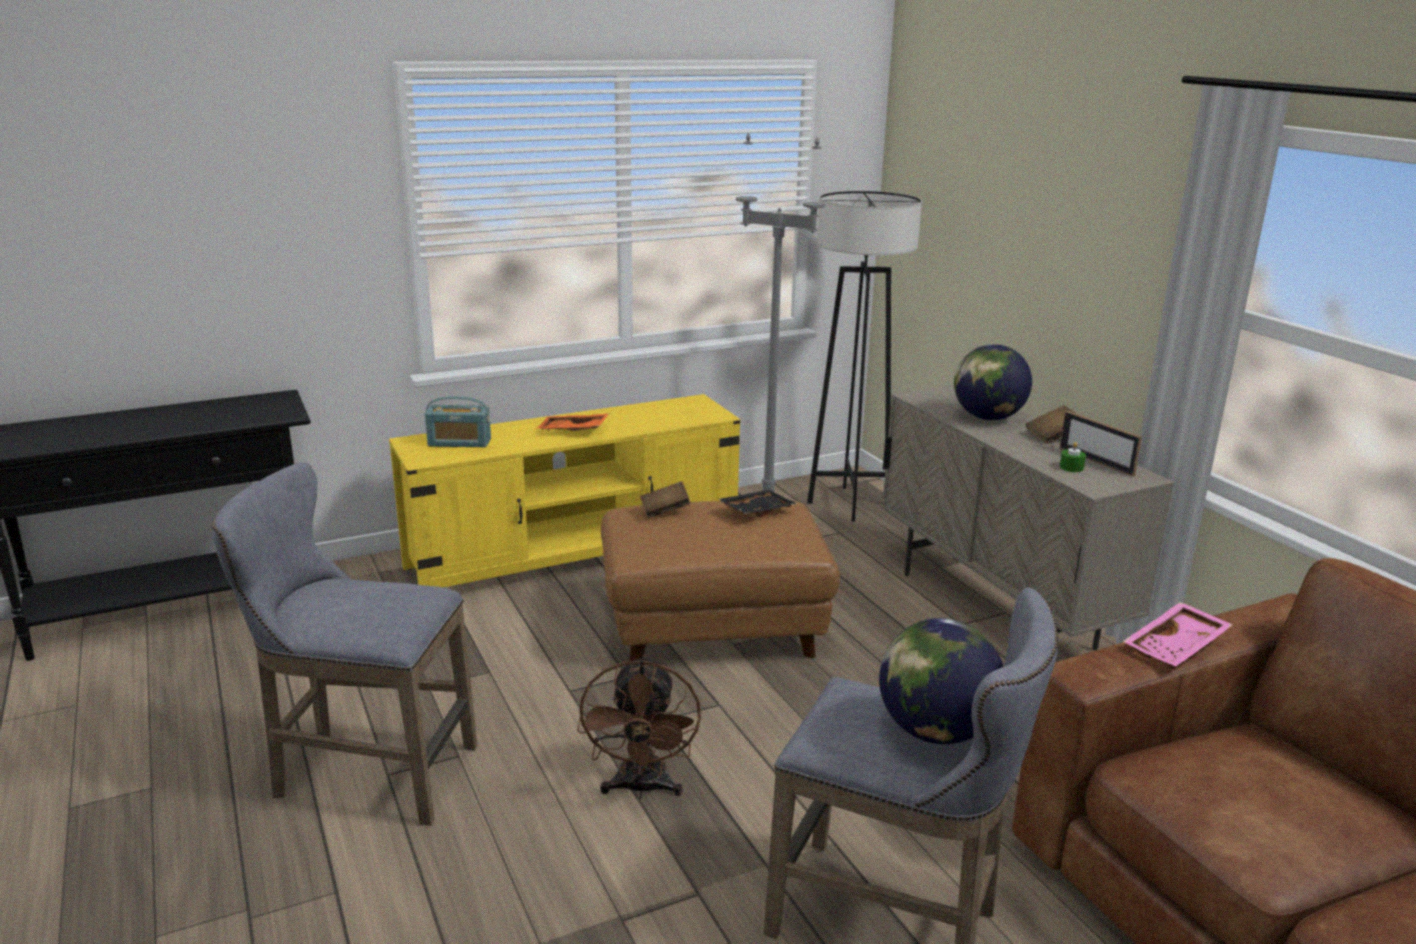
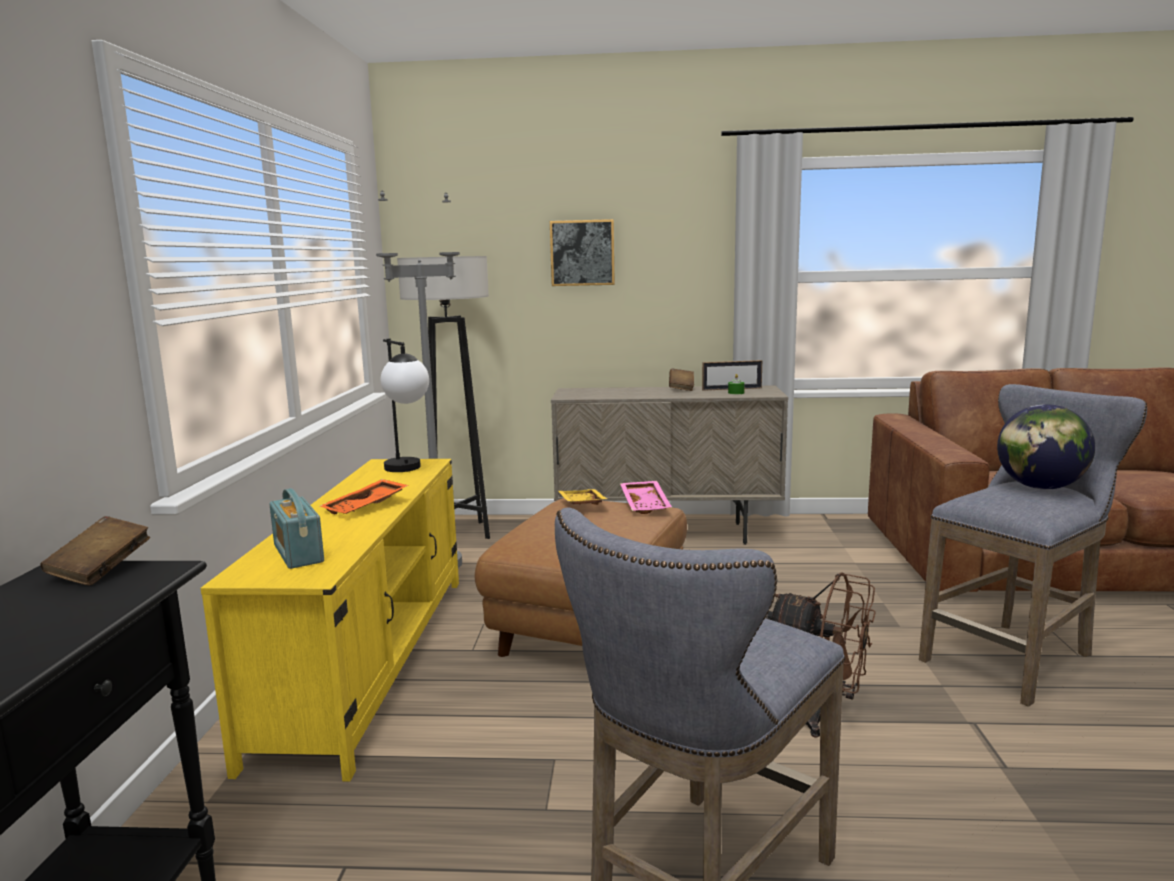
camera: 60 degrees left, 10 degrees down
radio [425,396,491,447] -> radio turned 120 degrees clockwise [269,488,324,569]
brown book [640,481,690,518] -> brown book moved to [40,516,150,585]
black tray [718,489,797,517] -> yellow tray [559,489,607,505]
globe [954,344,1032,420] -> none
pink tray [1123,602,1233,666] -> pink tray moved to [620,481,672,514]
none -> table lamp [381,339,429,472]
none -> picture [550,219,615,286]

